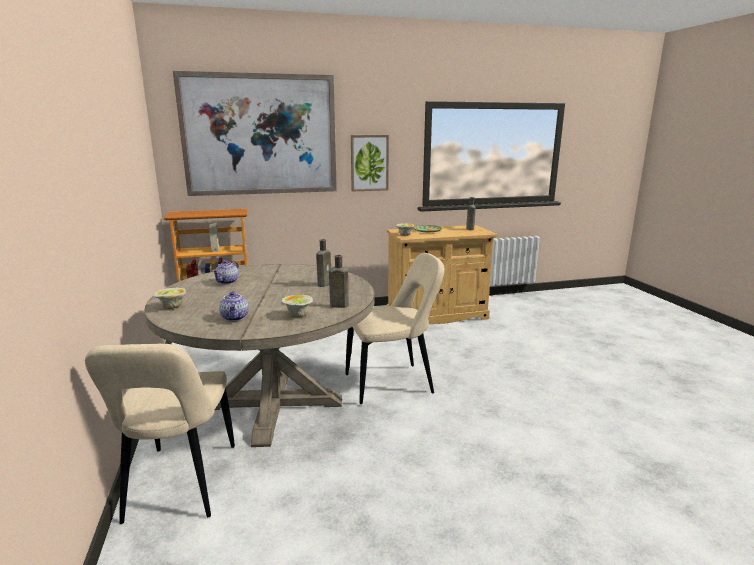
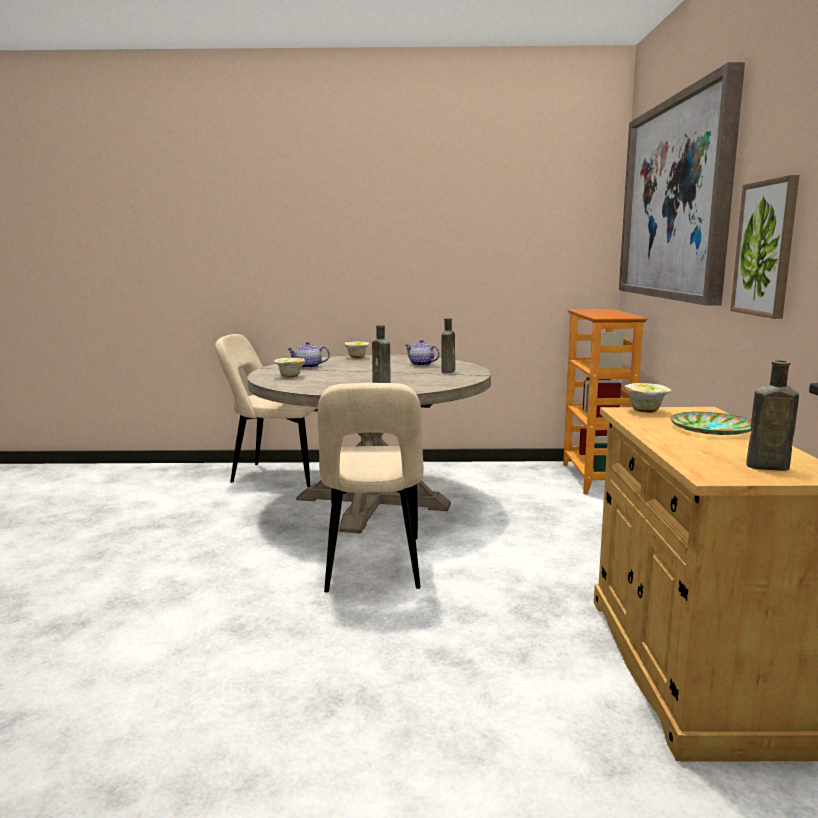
camera: 105 degrees right, 5 degrees down
brown bottle [329,255,349,308] -> brown bottle moved to [441,318,455,373]

